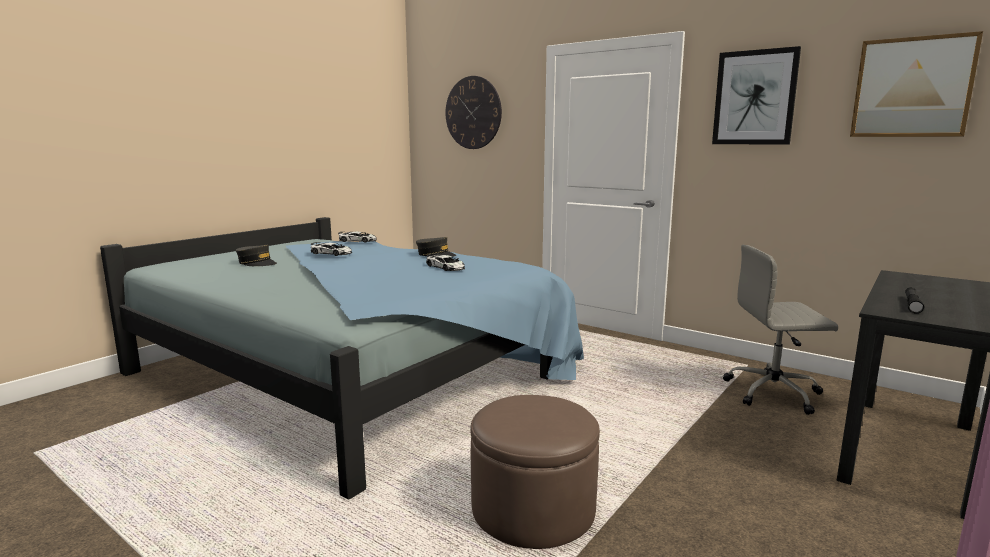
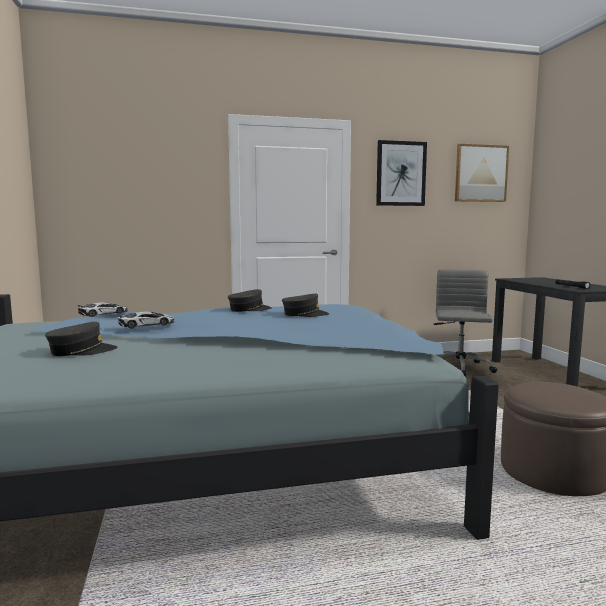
camera: 50 degrees left, 5 degrees down
toy car [426,253,465,271] -> grey cap [282,294,329,317]
wall clock [445,76,502,149] -> none
grey office chair [723,245,838,415] -> grey office chair turned 150 degrees clockwise [434,269,497,377]

